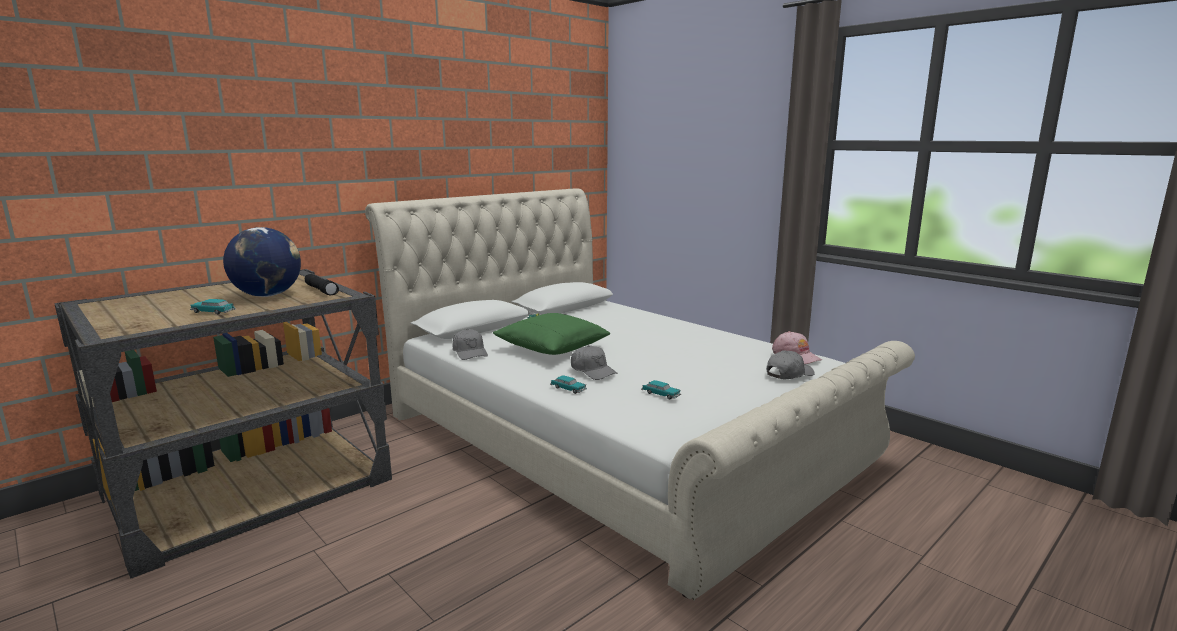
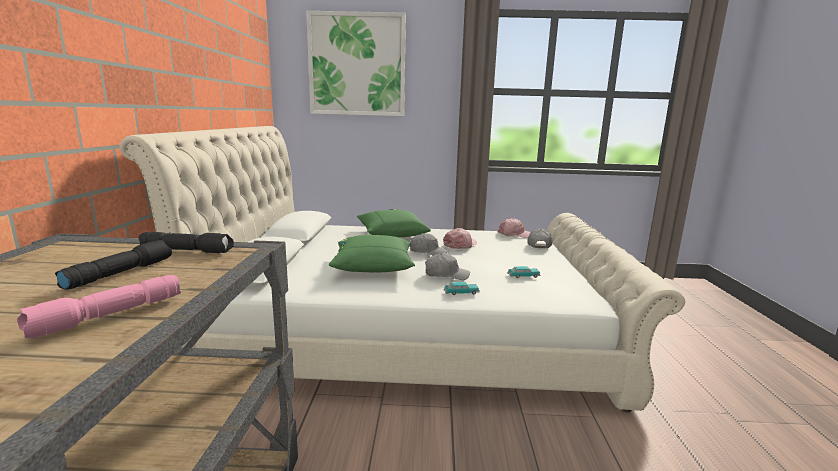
camera: 45 degrees left, 0 degrees up
toy car [190,299,236,314] -> pink flashlight [17,275,181,338]
globe [223,227,301,297] -> black flashlight [55,240,172,290]
grey cap [452,329,488,360] -> grey cap moved to [410,233,448,256]
none -> picture [306,11,406,116]
none -> green pillow [357,209,431,238]
none -> pink cap [443,228,477,249]

